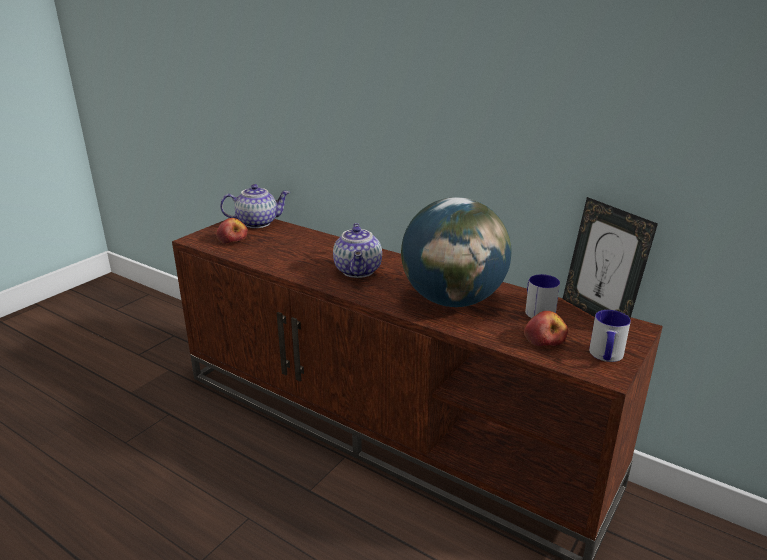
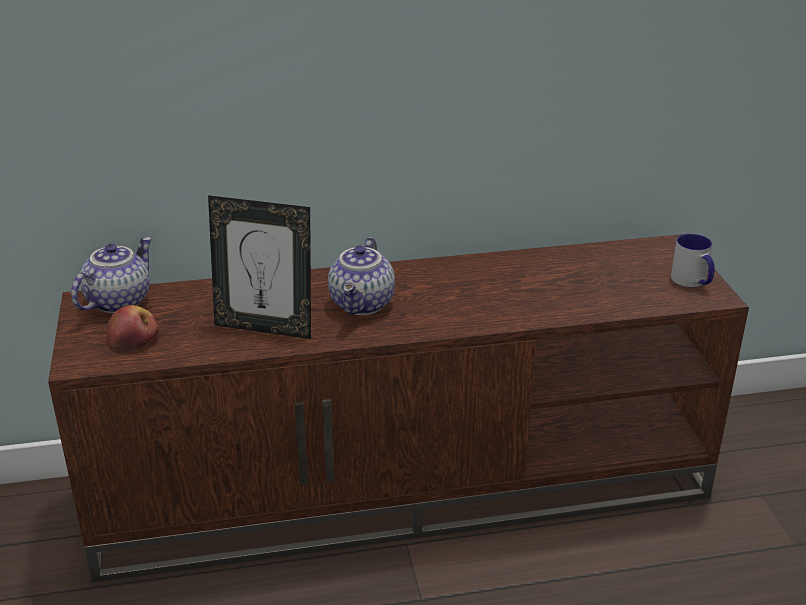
camera: 45 degrees left, 5 degrees up
teapot [333,223,382,278] -> teapot turned 60 degrees clockwise [328,237,395,315]
globe [401,197,512,307] -> none
apple [524,311,568,346] -> none
mug [525,274,560,318] -> none
picture frame [563,197,658,318] -> picture frame moved to [208,195,311,339]

